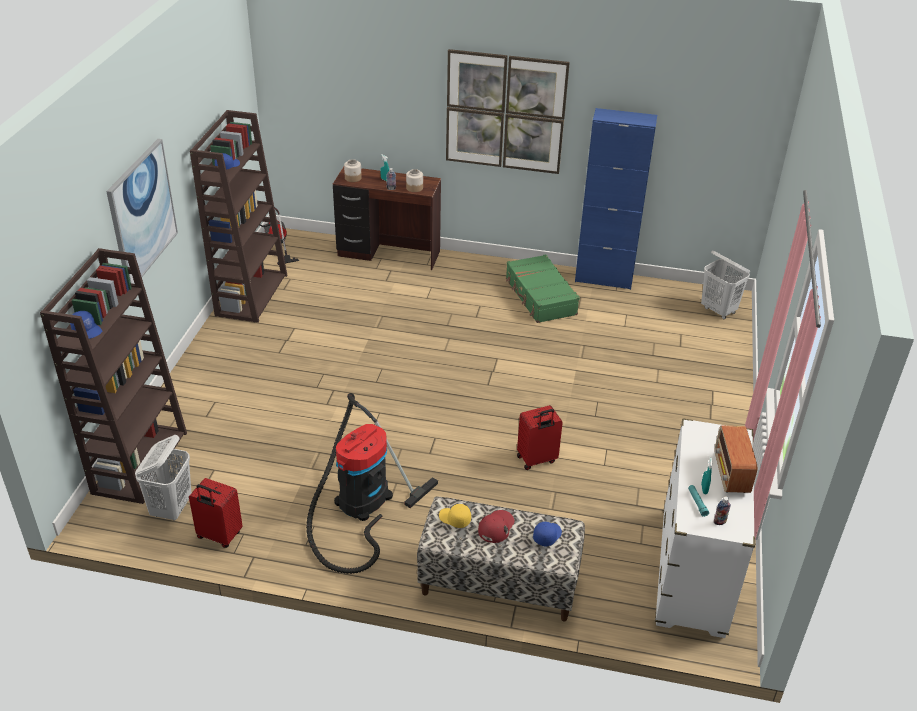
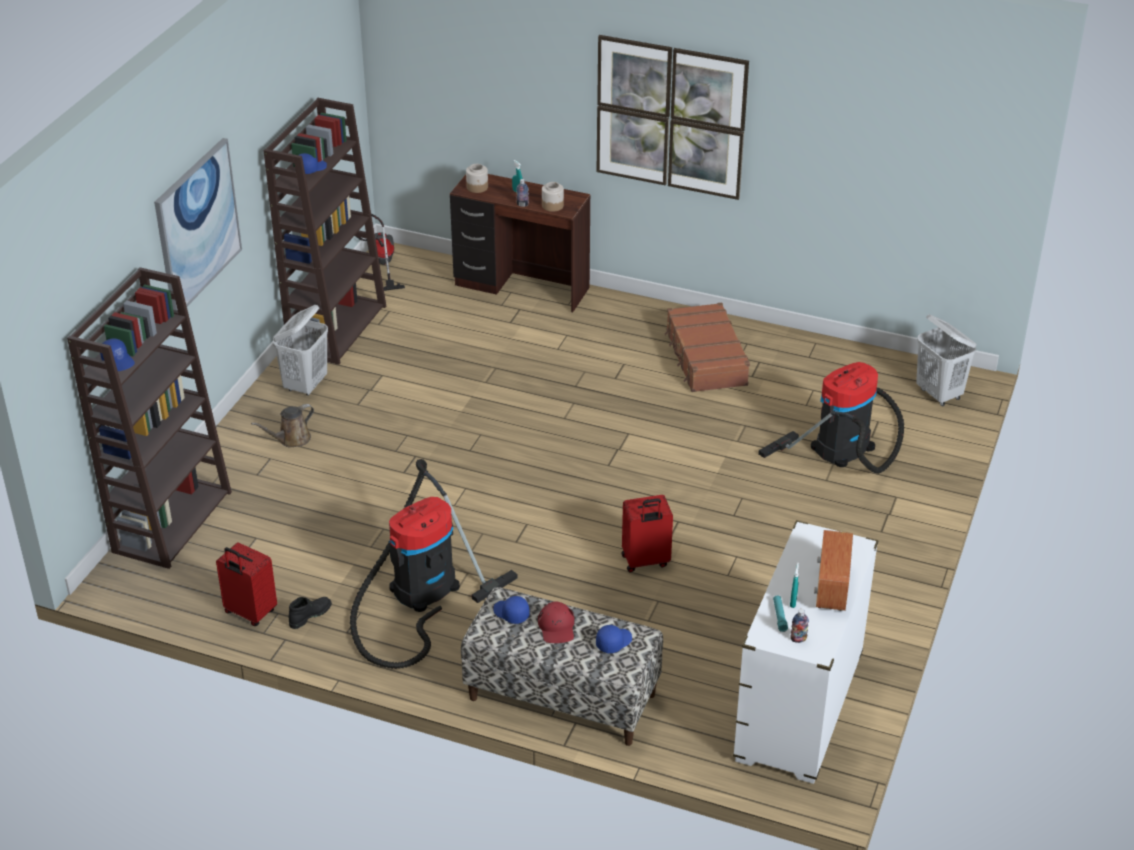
camera: 10 degrees right, 0 degrees up
white laundry basket [135,435,191,520] -> white laundry basket moved to [273,305,328,396]
yellow cap [439,504,471,528] -> blue cap [493,596,530,624]
red cap [478,510,514,543] -> red cap turned 135 degrees clockwise [538,602,574,643]
green suitcase [506,254,580,323] -> brown suitcase [664,302,750,392]
blue cabinet [575,108,657,290] -> none
none -> brown watering can [251,404,314,447]
none -> black boot [289,597,332,629]
none -> vacuum cleaner [758,362,904,474]

